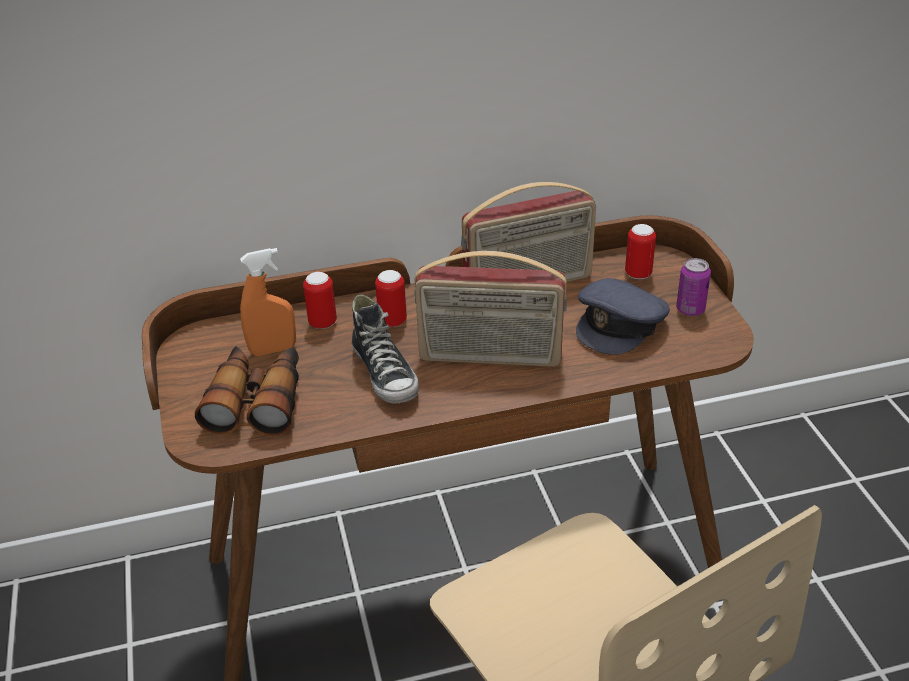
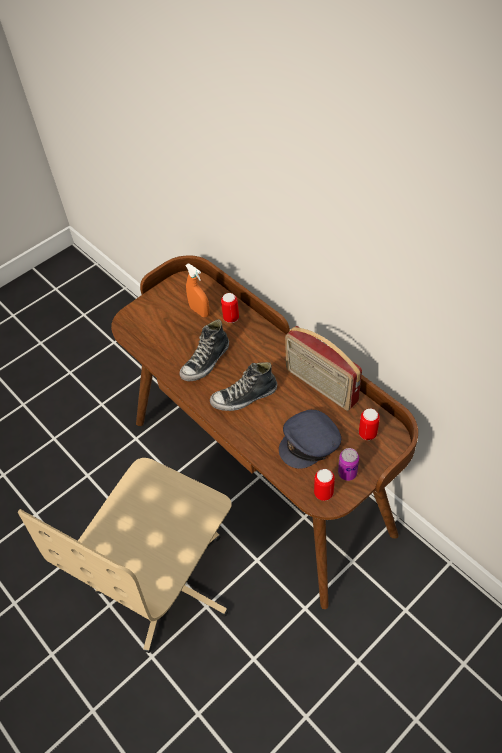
camera: 65 degrees right, 15 degrees up
binoculars [195,346,299,436] -> none
can [375,270,407,327] -> can moved to [314,469,335,501]
radio [414,251,567,367] -> shoe [210,362,277,411]
grey cap [576,278,670,355] -> grey cap turned 45 degrees counterclockwise [279,410,341,469]

